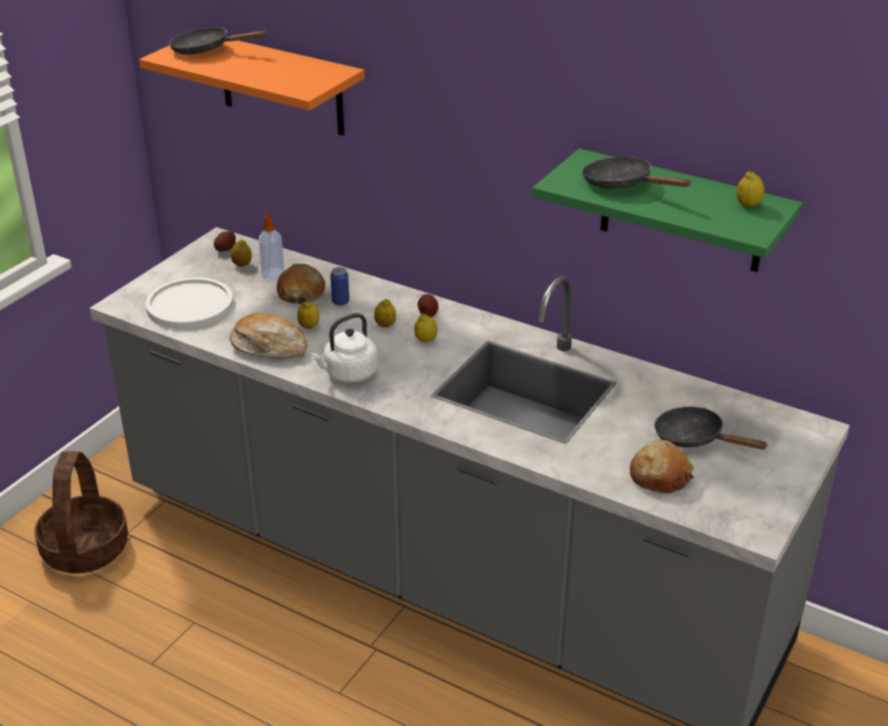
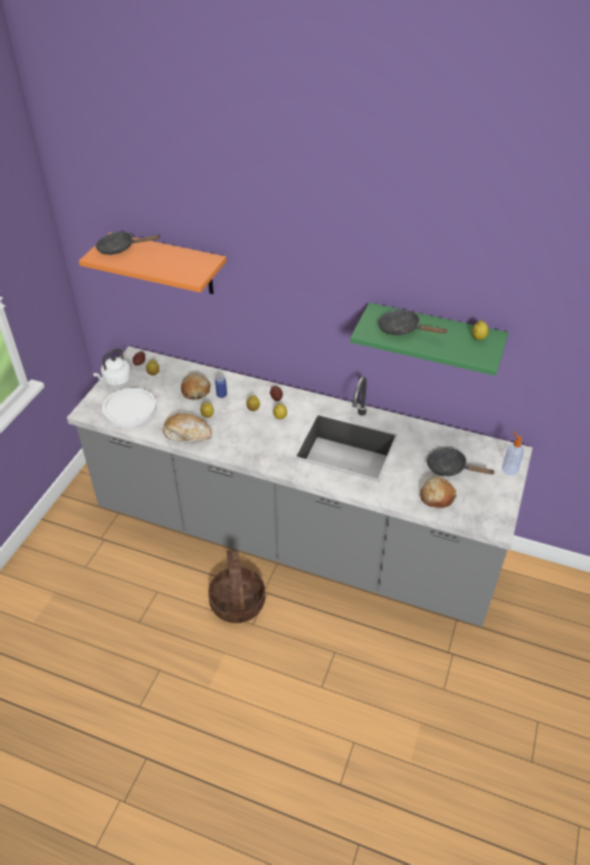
camera: 10 degrees left, 10 degrees up
basket [34,451,128,574] -> basket moved to [208,550,265,623]
soap dispenser [258,210,285,279] -> soap dispenser moved to [502,432,524,475]
white kettle [310,313,378,383] -> white kettle moved to [93,348,132,386]

